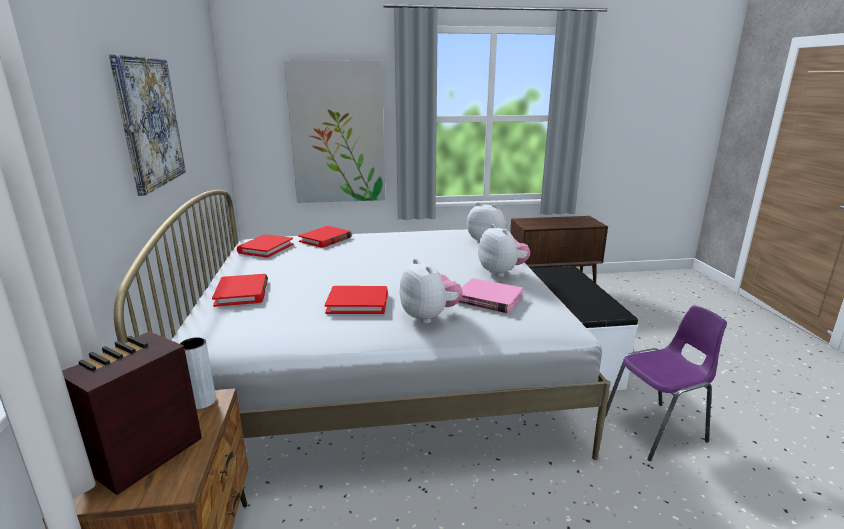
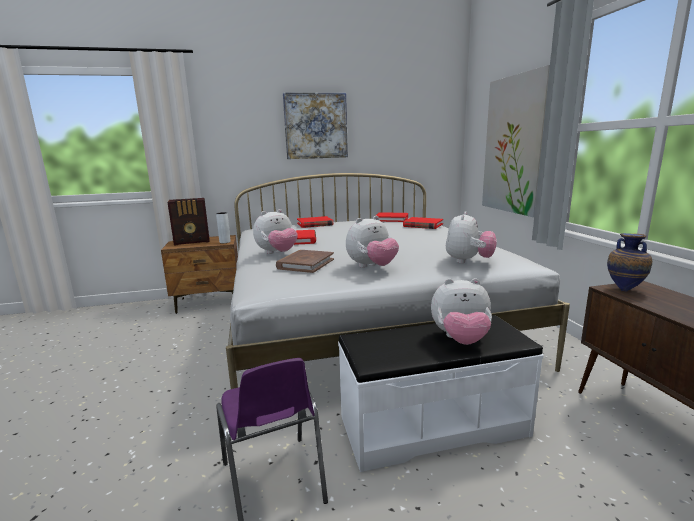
camera: 85 degrees right, 5 degrees down
radio [62,331,202,495] -> radio turned 135 degrees clockwise [168,198,210,246]
pink book [458,278,523,313] -> brown book [276,250,334,273]
none -> plush toy [431,278,492,345]
none -> vase [607,233,652,292]

